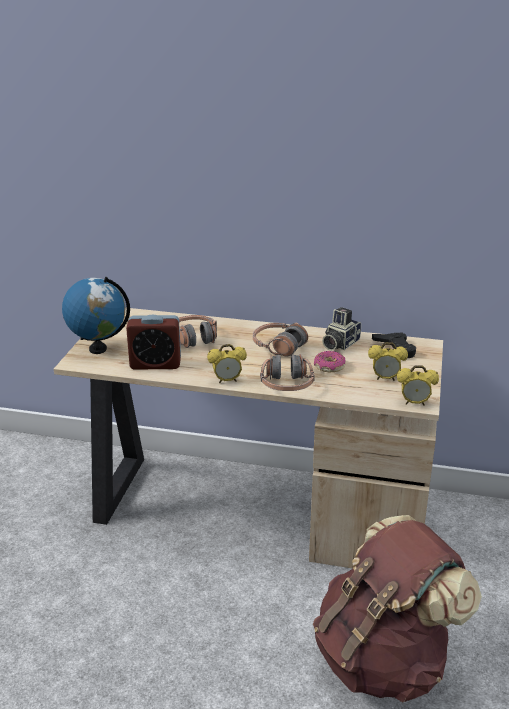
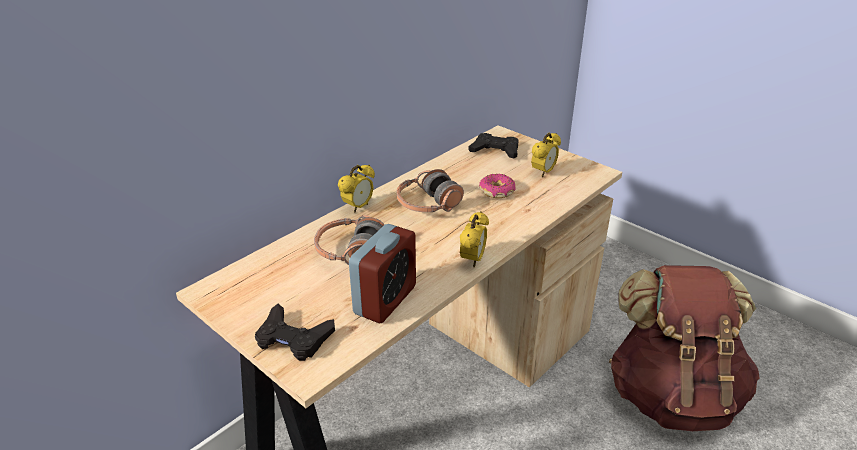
camera: 60 degrees left, 5 degrees up
globe [62,277,130,354] -> black game controller [255,304,335,361]
headphones [260,354,315,391] -> none
camera [322,307,361,351] -> none
alarm clock [397,365,439,406] -> alarm clock moved to [338,164,375,213]

